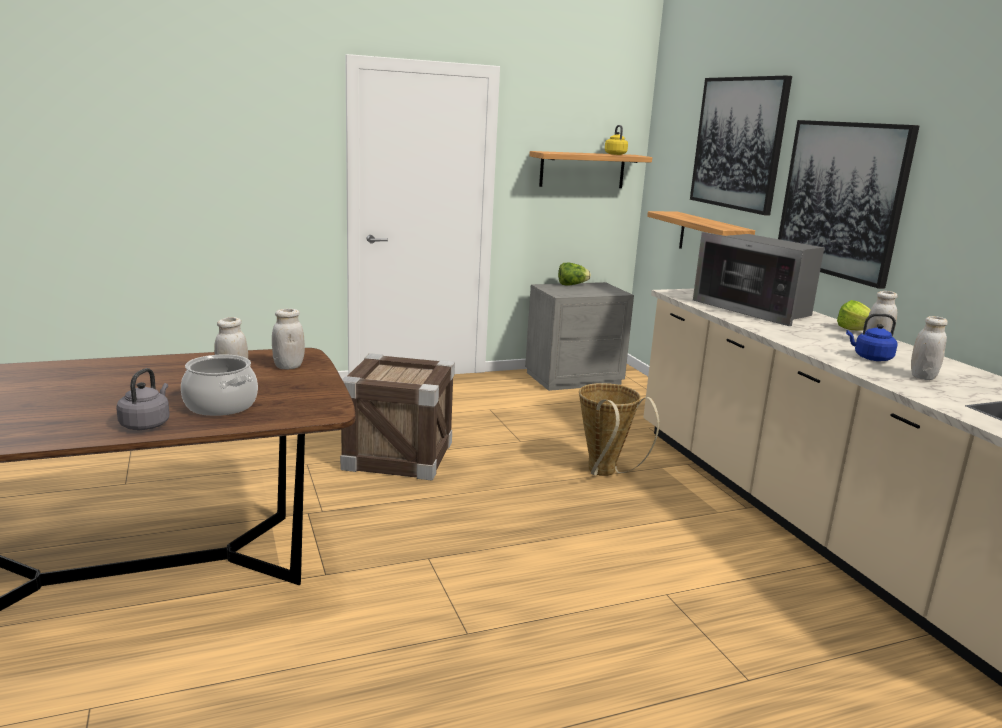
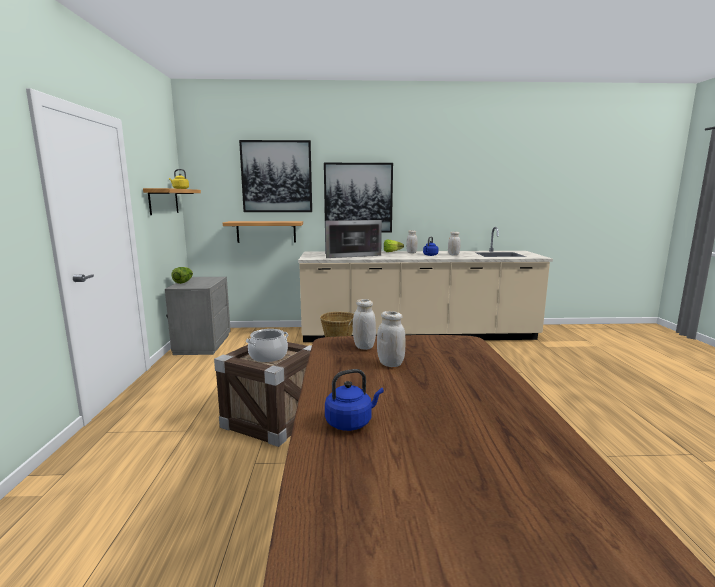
camera: 70 degrees left, 5 degrees down
grey kettle [116,368,170,430] -> none
cooking pot [181,354,258,416] -> cooking pot moved to [246,329,288,362]
none -> blue kettle [325,369,384,431]

